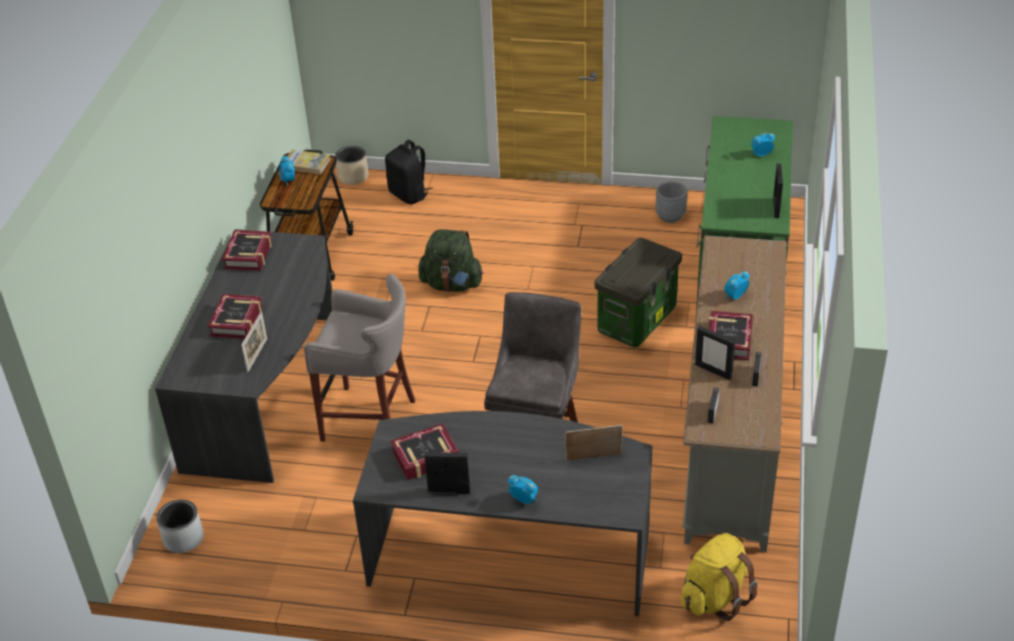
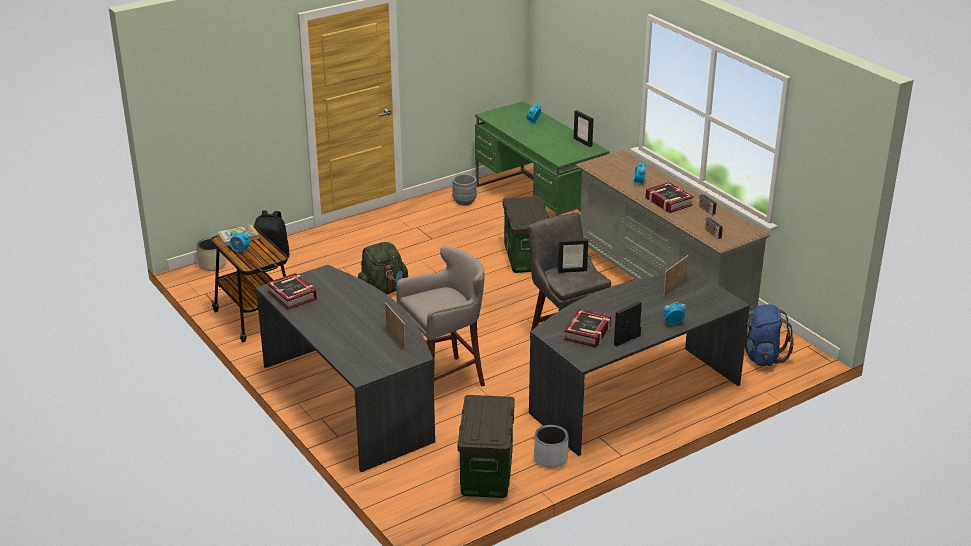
camera: 45 degrees left, 10 degrees down
grey planter [156,500,204,553] -> grey planter moved to [534,425,569,468]
book [208,294,262,339] -> none
yellow backpack [681,533,758,621] -> blue backpack [745,304,794,366]
picture frame [695,326,736,380] -> picture frame moved to [558,239,588,273]
none -> storage box [458,395,515,498]

